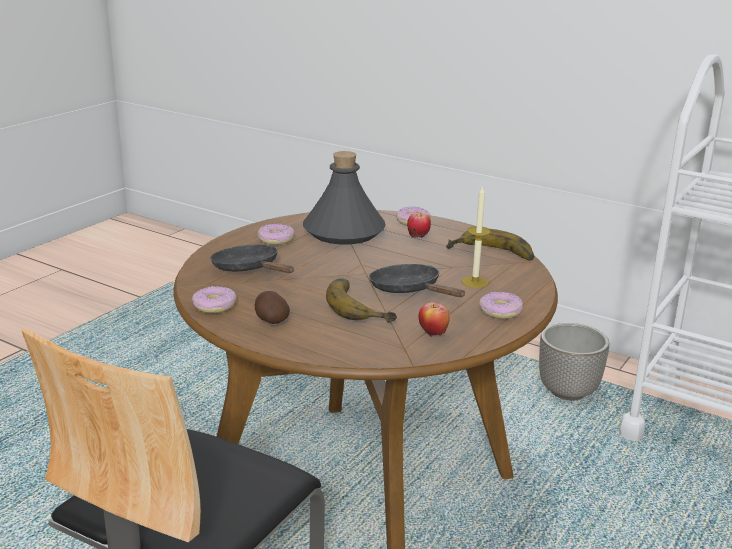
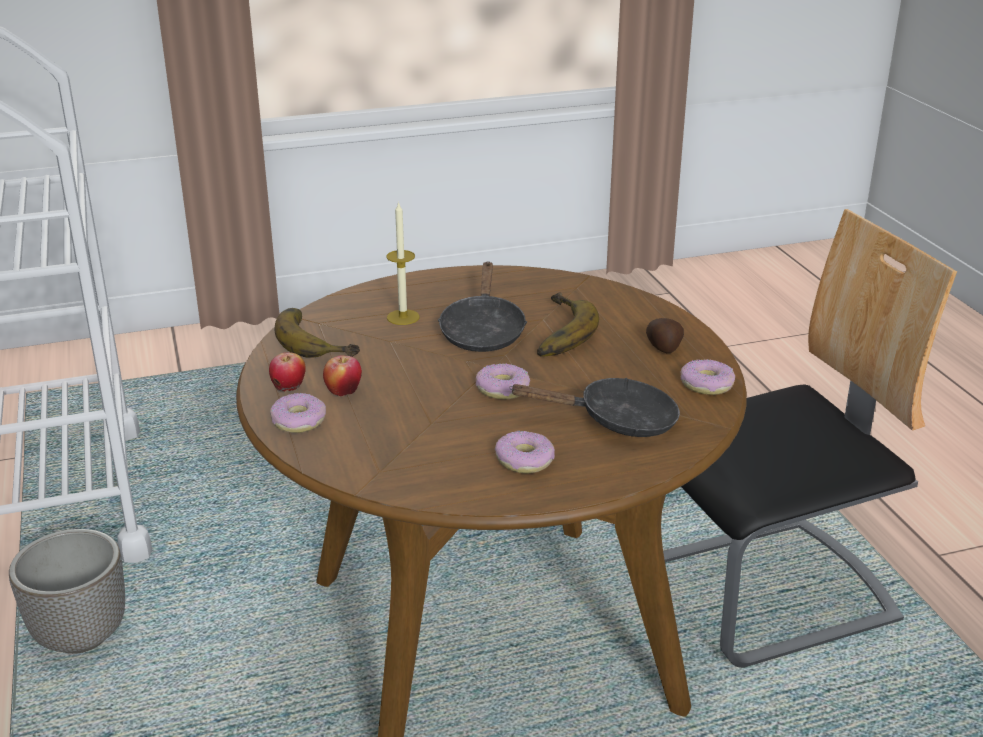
camera: 140 degrees left, 5 degrees up
black frying pan [210,244,294,273] -> black frying pan turned 90 degrees counterclockwise [509,378,680,437]
grey bottle [303,151,386,245] -> none
apple [419,302,450,336] -> apple moved to [269,352,306,392]
donut [479,292,523,319] -> donut moved to [476,363,530,399]

